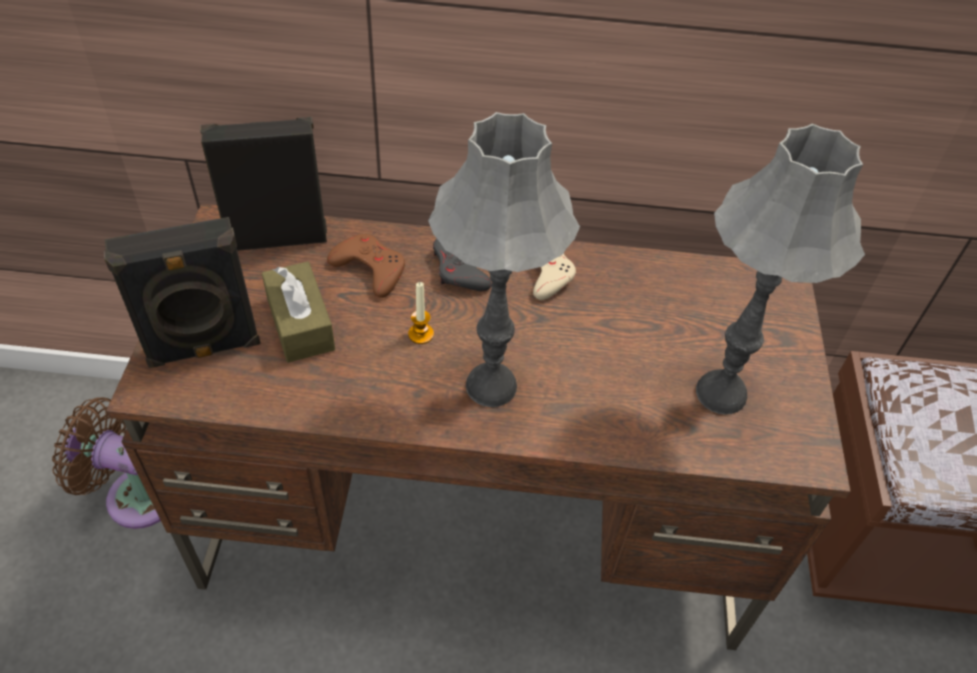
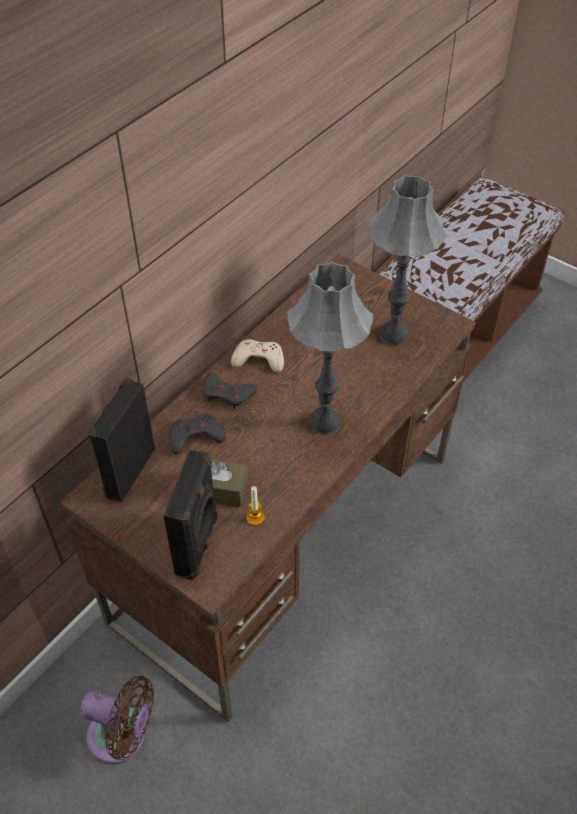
camera: 55 degrees left, 0 degrees up
brown fan [52,397,161,529] -> brown fan turned 120 degrees counterclockwise [80,676,154,764]
brown game controller [327,234,405,298] -> grey game controller [169,413,226,454]
candle [408,282,434,344] -> candle moved to [246,486,265,526]

